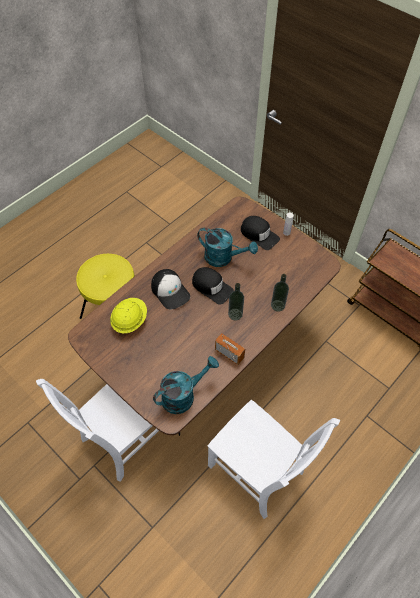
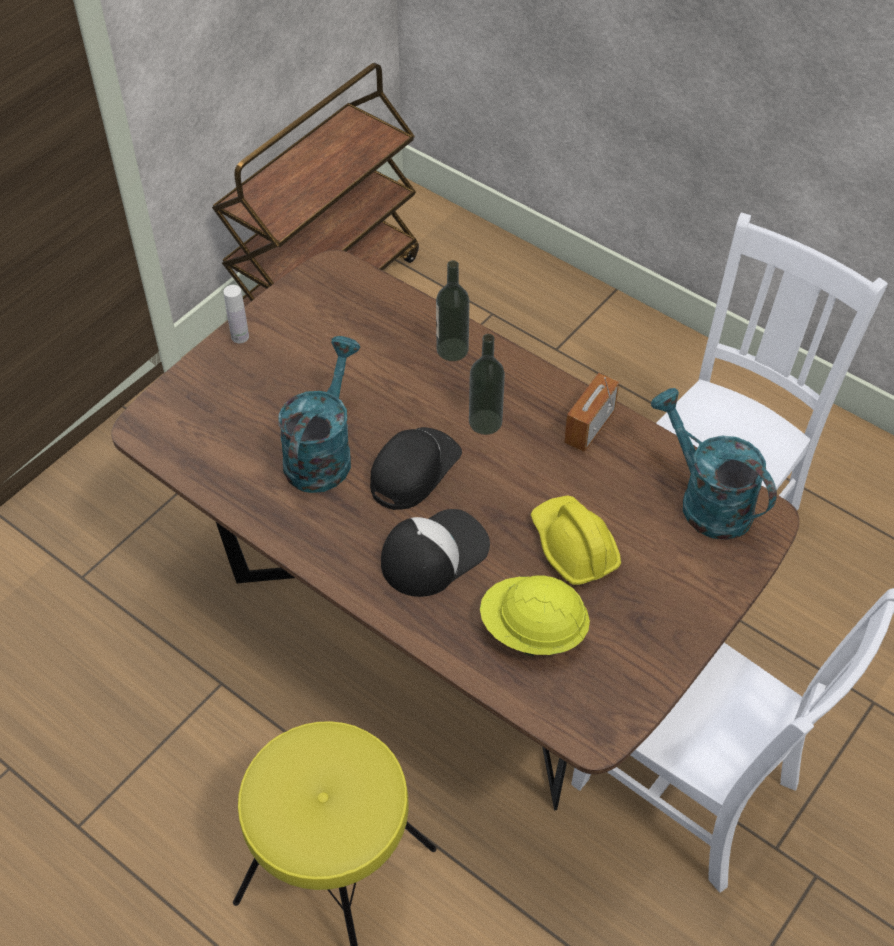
camera: 95 degrees left, 5 degrees down
black cap [241,216,280,250] -> none
none -> yellow hard hat [531,495,621,585]

